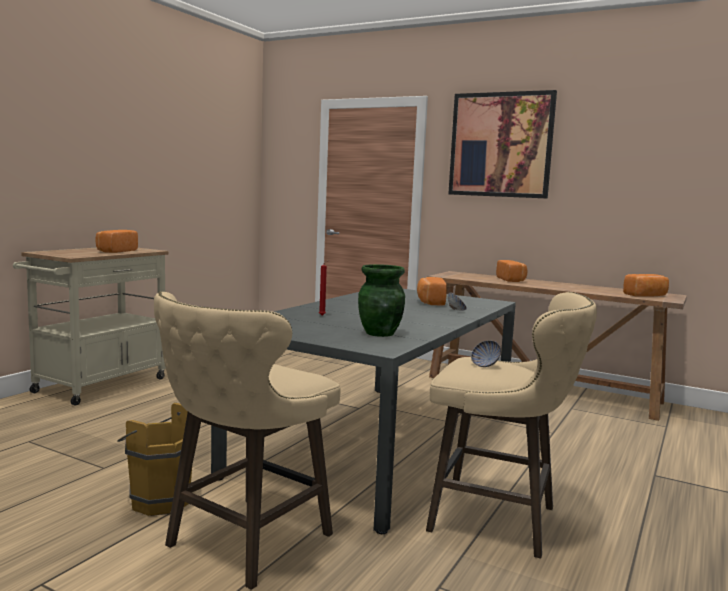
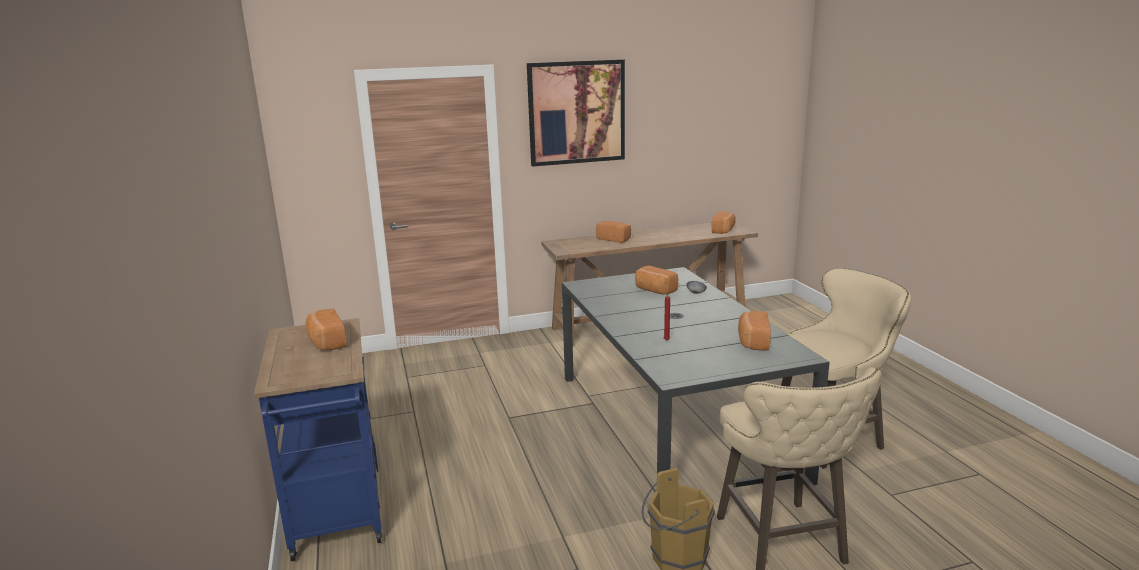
camera: 45 degrees left, 10 degrees up
beige cart [13,248,169,406] -> blue cart [254,318,382,561]
green vase [358,264,405,337] -> bread [738,311,771,351]
bowl [471,340,501,367] -> none

